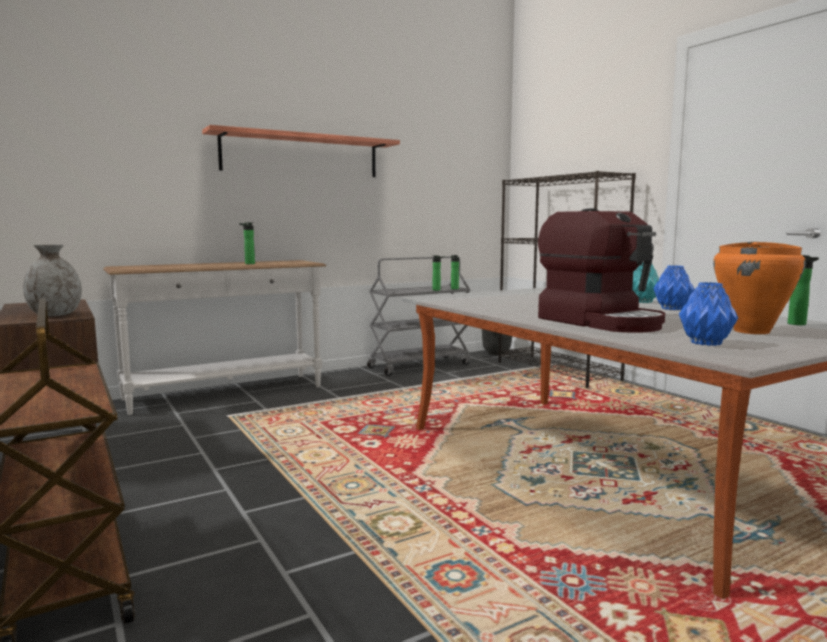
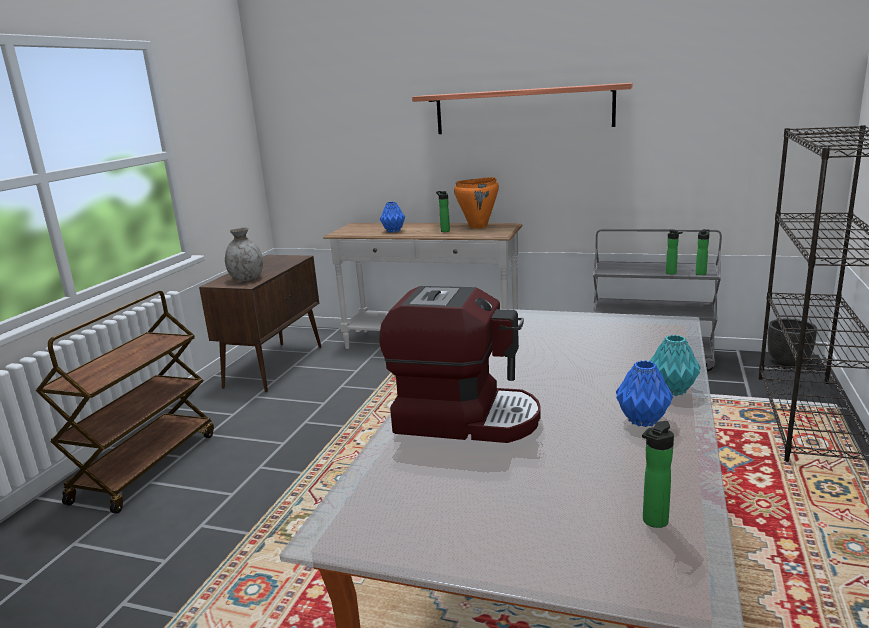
camera: 50 degrees right, 10 degrees up
coffee machine [538,208,665,333] -> coffee machine turned 90 degrees counterclockwise [379,286,541,443]
blue vase [679,282,738,346] -> blue vase moved to [380,202,405,232]
orange cooking pot [713,242,806,334] -> orange cooking pot moved to [454,177,499,229]

